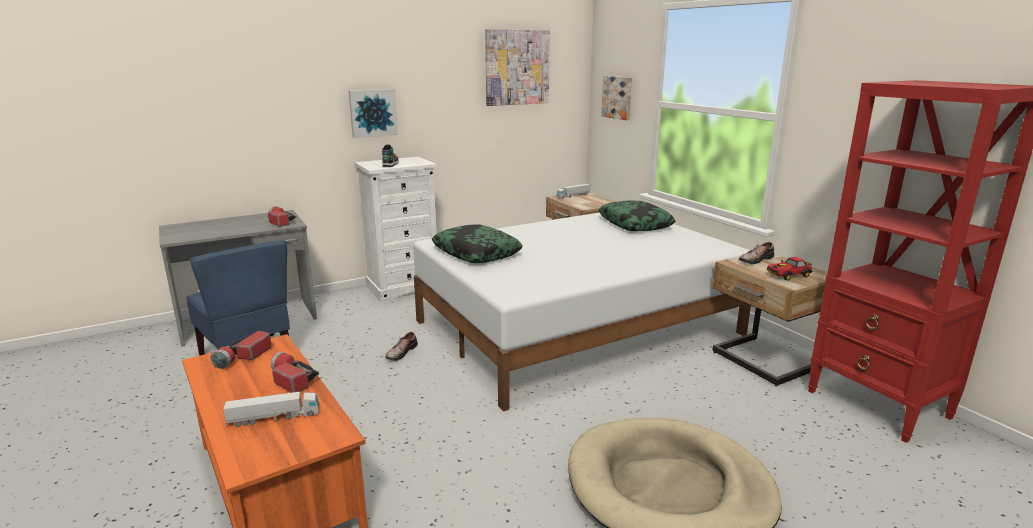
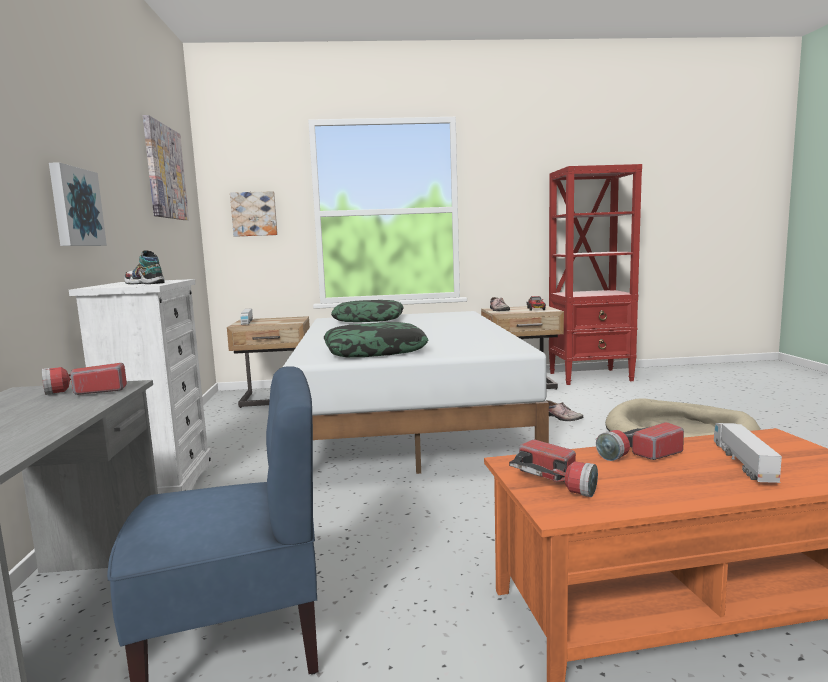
camera: 65 degrees left, 10 degrees down
shoe [385,332,418,361] -> shoe moved to [546,400,583,421]

